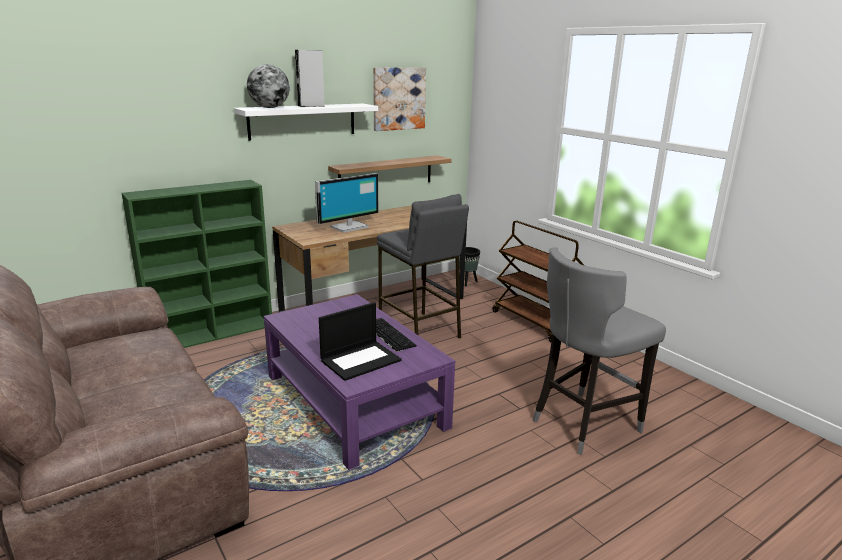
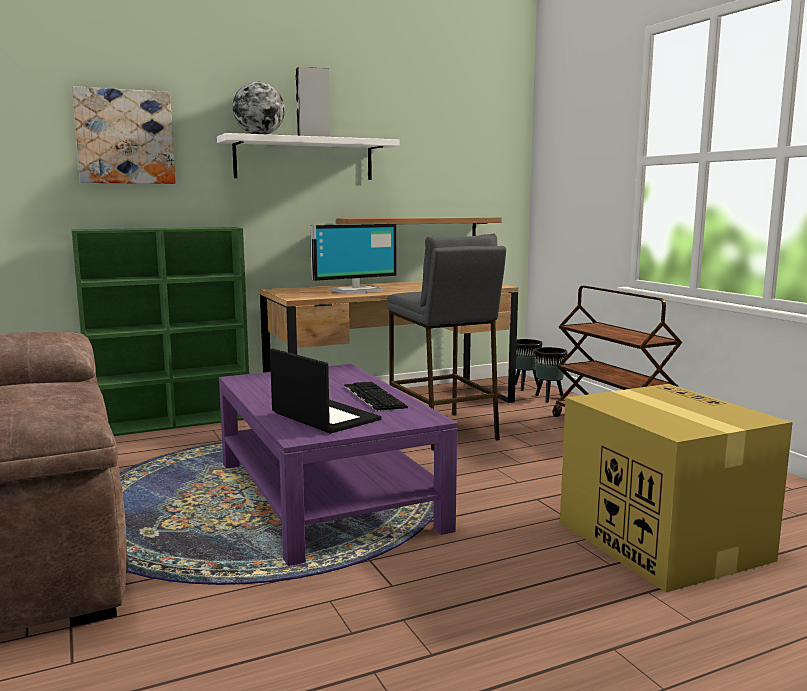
camera: 10 degrees right, 10 degrees down
laptop [319,302,401,381] -> laptop turned 105 degrees counterclockwise [270,349,381,434]
picture [373,67,426,131] -> picture moved to [72,86,175,184]
grey stool [532,247,666,455] -> cardboard box [560,384,793,592]
none -> black planter [534,347,568,403]

